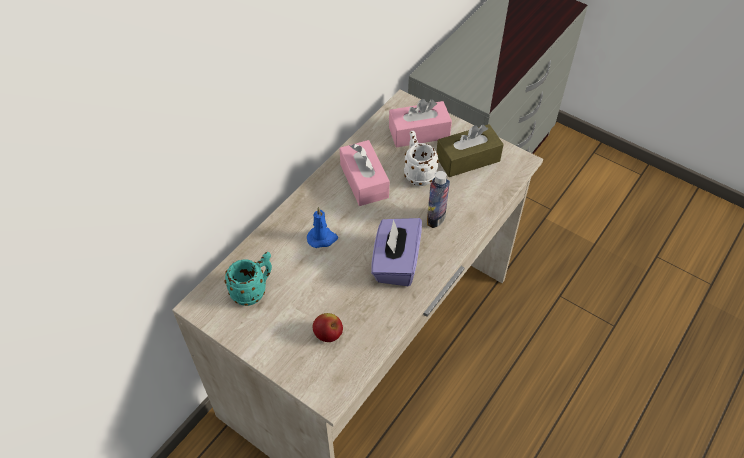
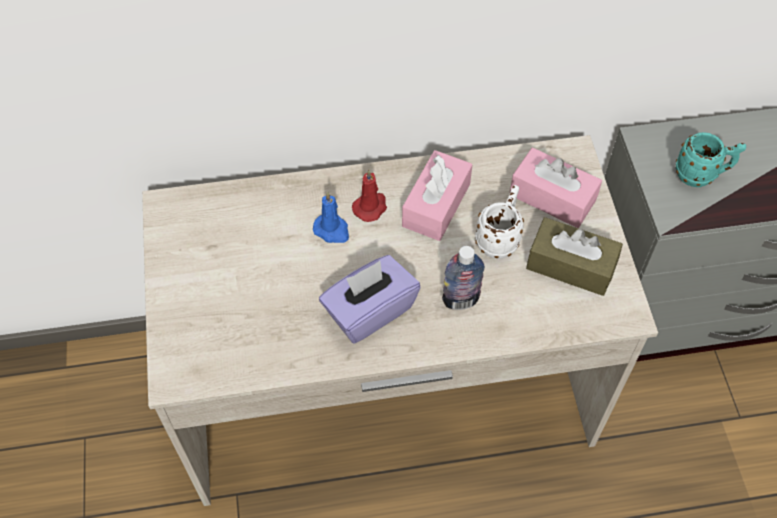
camera: 45 degrees right, 5 degrees up
turquoise mug [225,252,272,306] -> turquoise mug moved to [676,132,746,187]
apple [313,313,343,342] -> none
none -> red candle [352,170,387,222]

